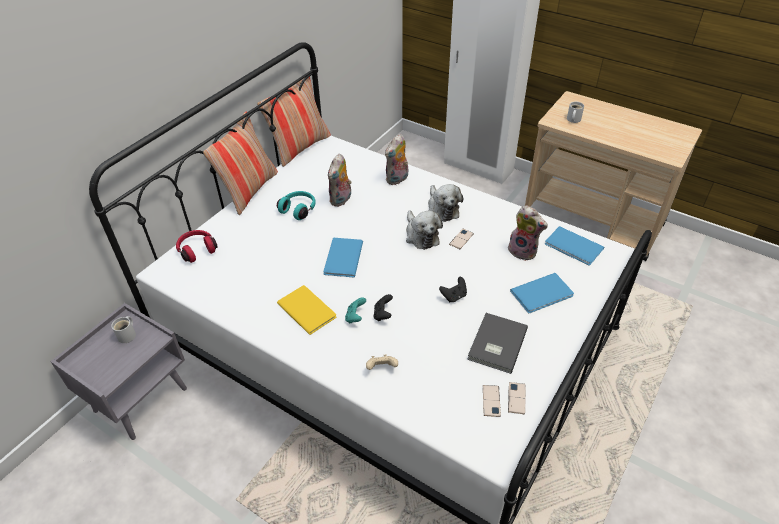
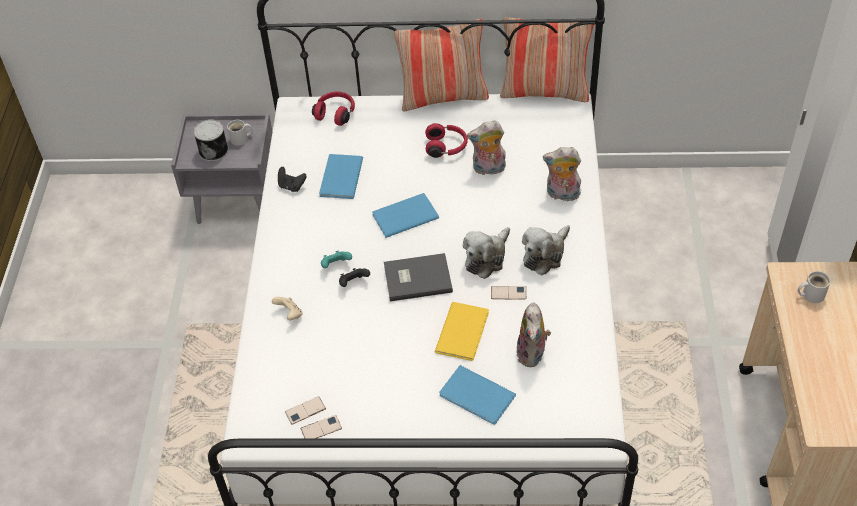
camera: 60 degrees right, 5 degrees up
turquoise headphones [277,191,316,220] -> red headphones [425,123,468,158]
yellow book [277,285,337,335] -> yellow book moved to [435,302,489,361]
black game controller [439,277,467,302] -> black game controller moved to [278,167,306,192]
grey book [467,313,528,374] -> grey book moved to [384,253,453,301]
blue book [545,226,604,265] -> blue book moved to [319,154,363,199]
none -> can [193,119,228,162]

